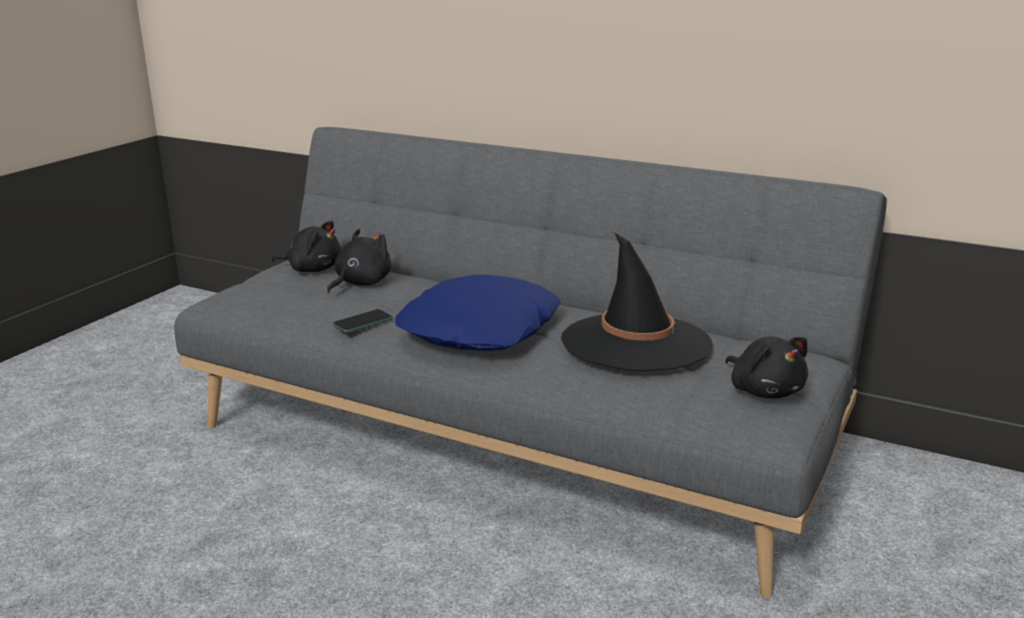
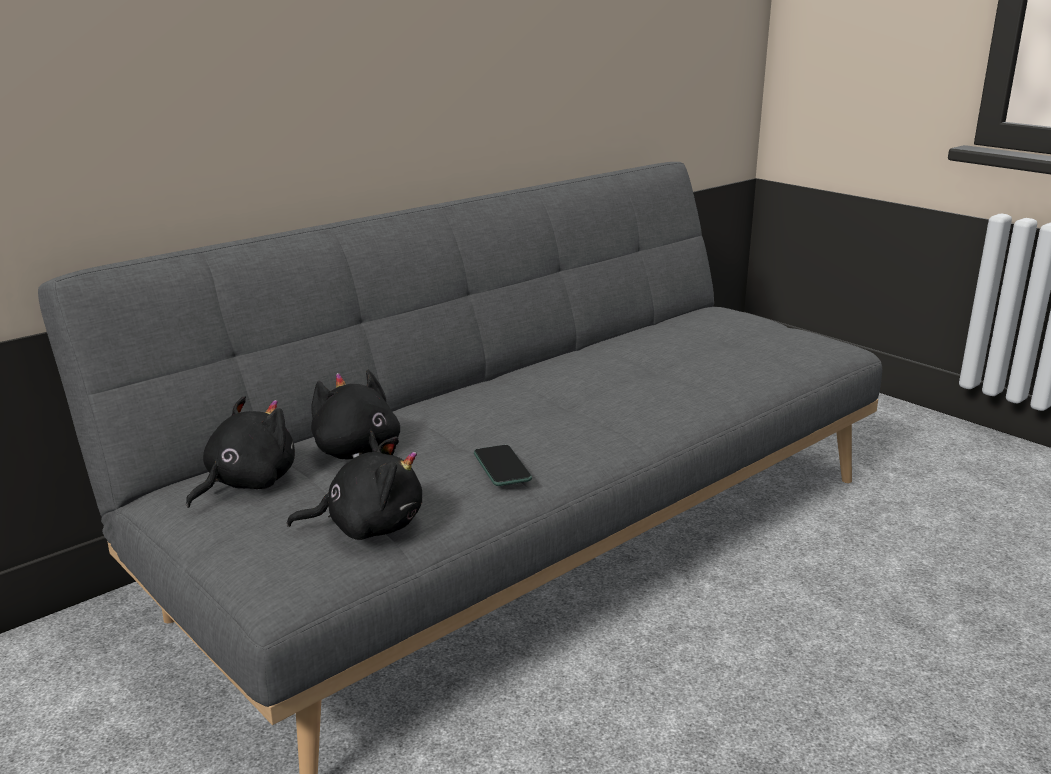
camera: 70 degrees left, 0 degrees up
blue pillow [395,275,561,351] -> none
black hat [561,232,713,371] -> none
black plush toy [725,336,808,398] -> black plush toy moved to [287,436,422,540]

